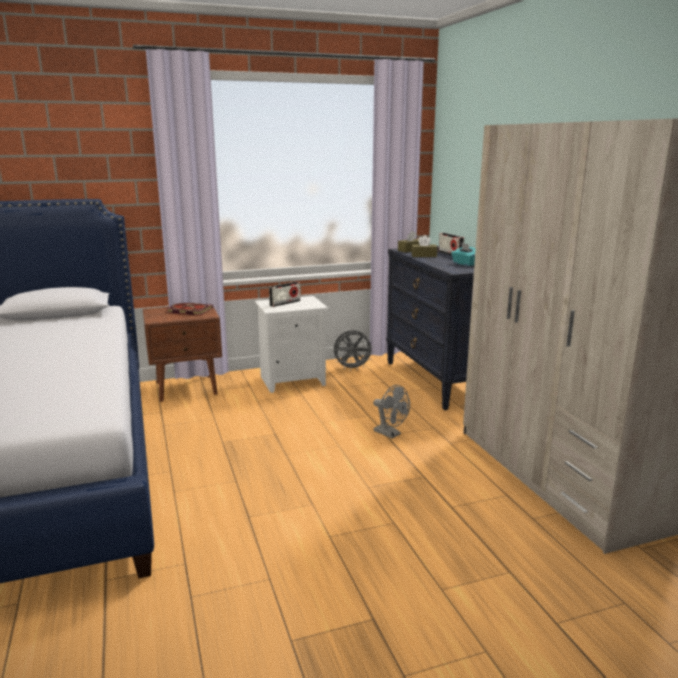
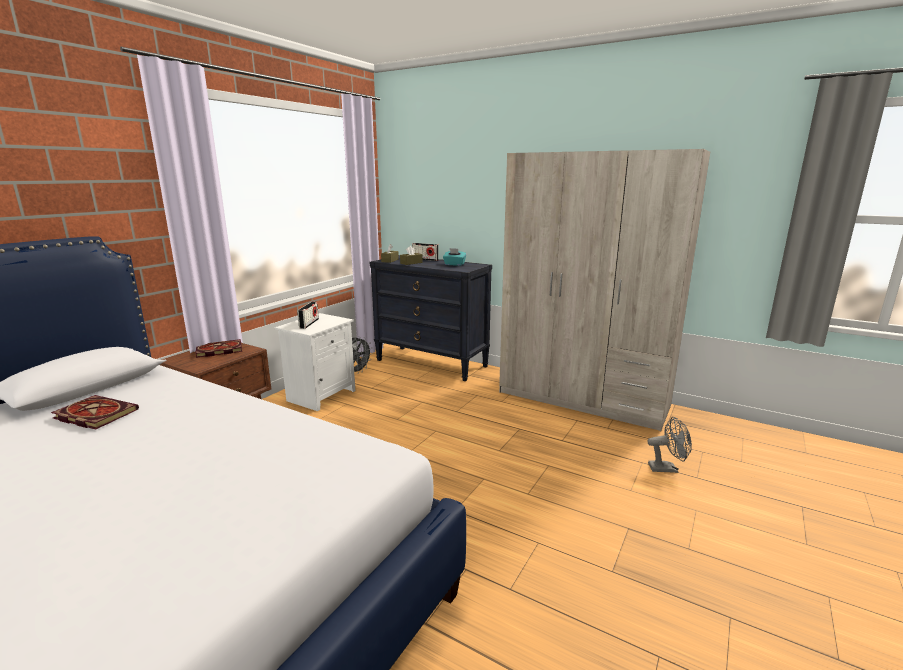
camera: 40 degrees left, 0 degrees up
grey fan [373,385,410,439] -> grey fan moved to [647,417,692,473]
none -> book [51,395,139,430]

